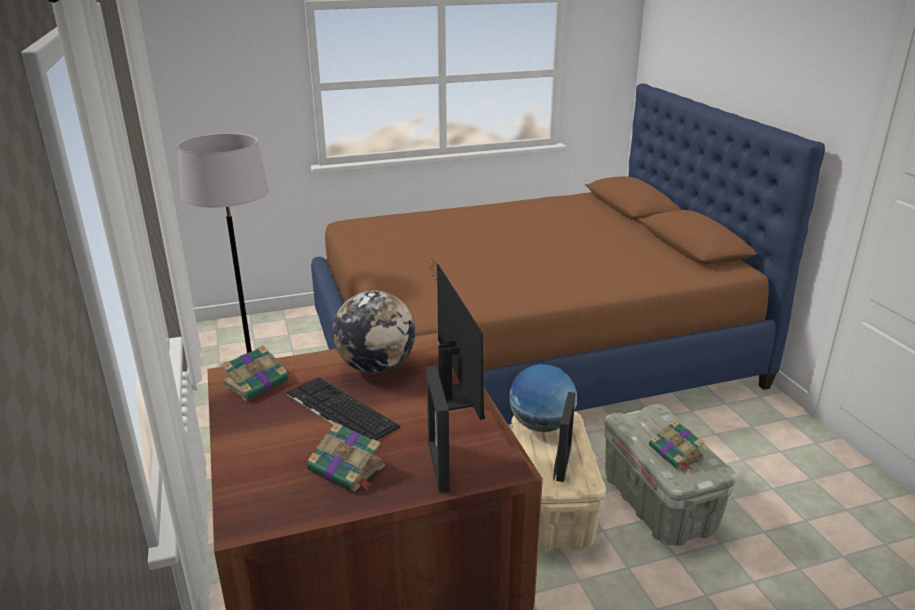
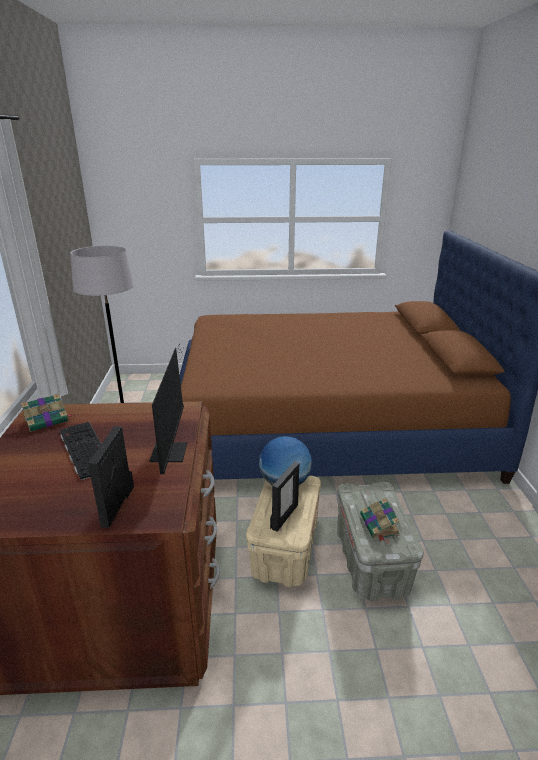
camera: 15 degrees right, 0 degrees up
book [307,422,385,492] -> none
globe [333,290,415,373] -> none

